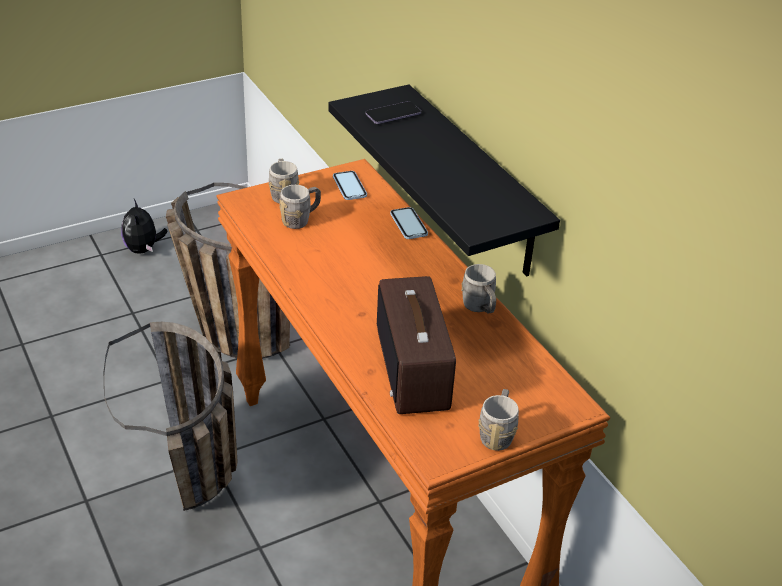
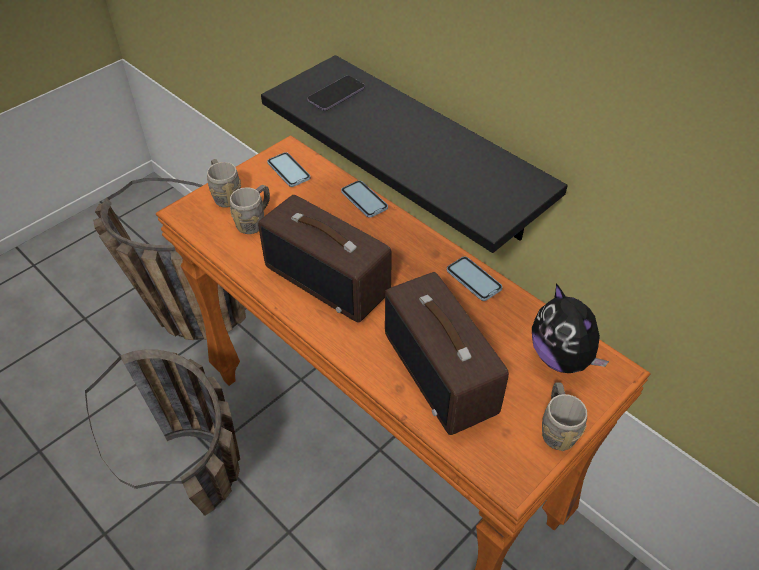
camera: 15 degrees left, 10 degrees up
plush toy [121,199,167,254] -> plush toy moved to [532,283,609,373]
grey mug [461,264,496,313] -> phone [447,256,502,301]
none -> radio [258,195,392,323]

